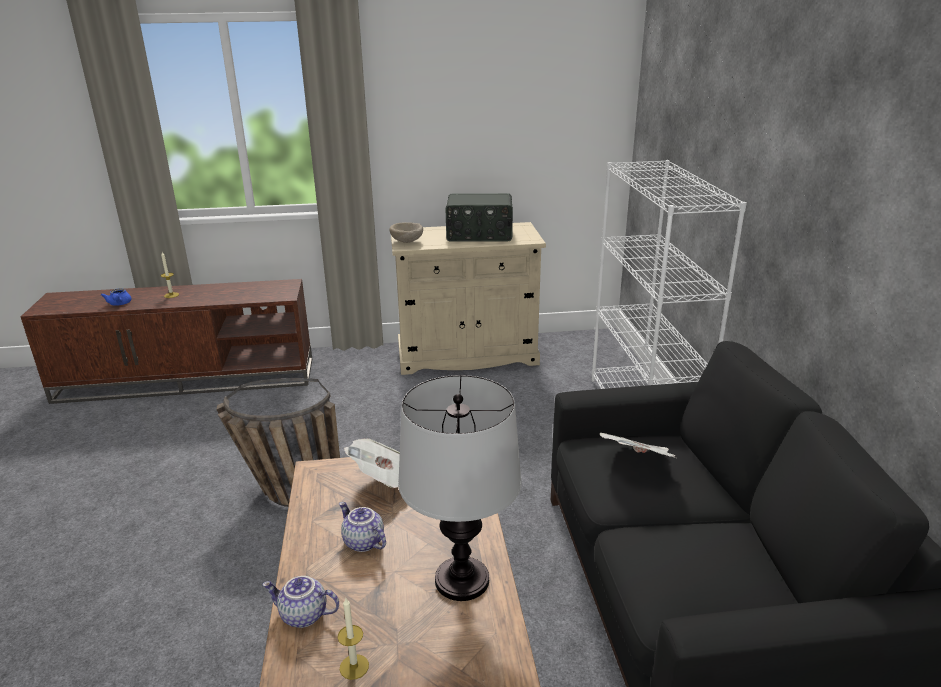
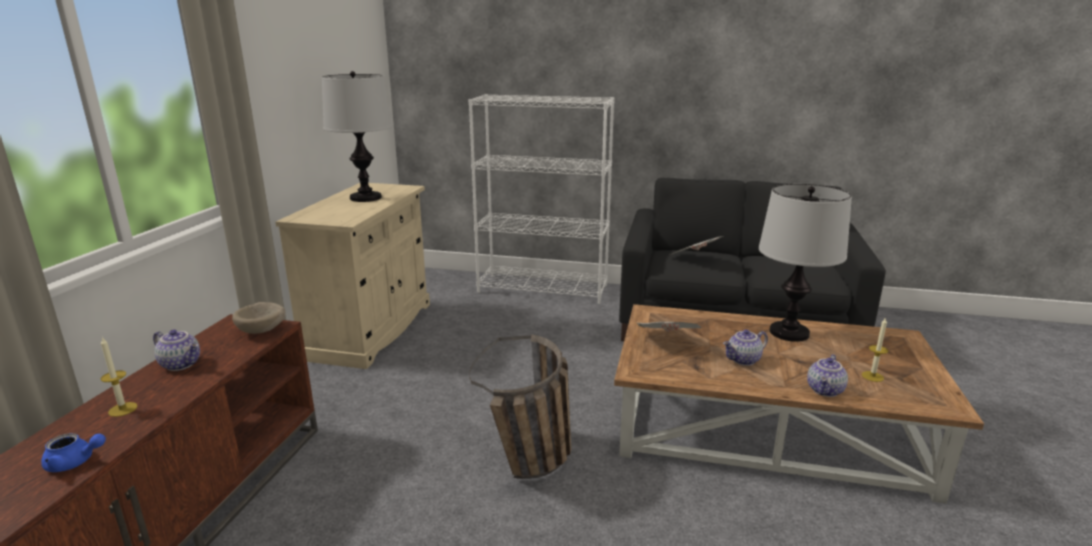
camera: 70 degrees left, 5 degrees down
beige bowl [389,222,423,243] -> beige bowl moved to [232,302,286,334]
radio [446,193,513,242] -> table lamp [322,71,392,202]
none -> teapot [153,330,200,371]

